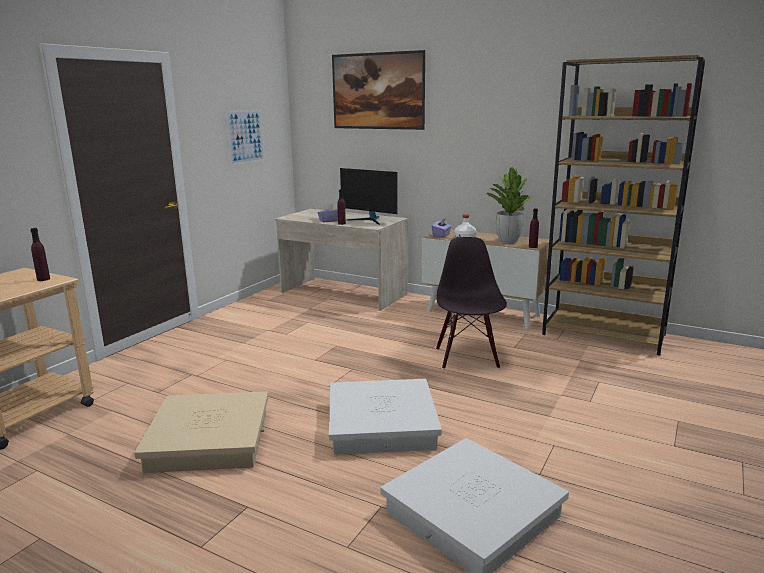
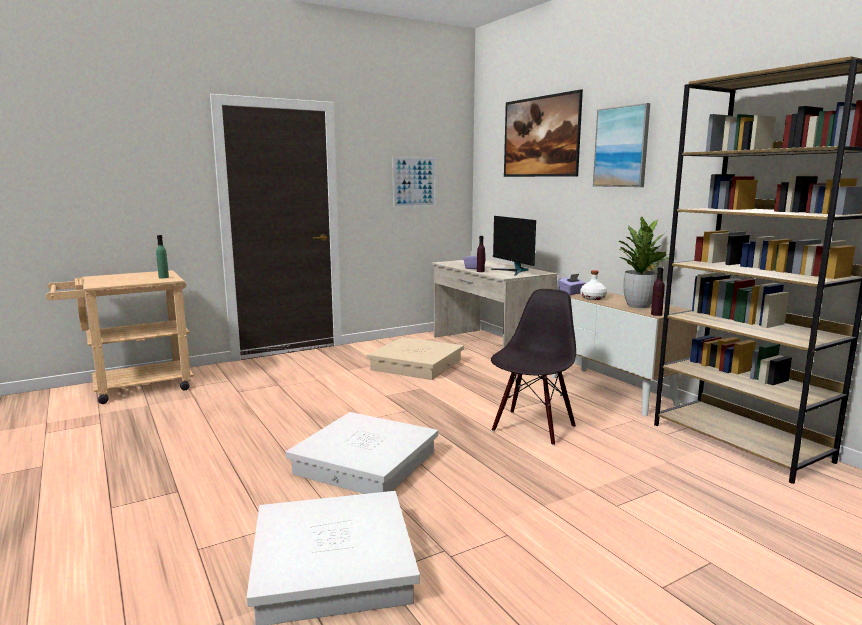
camera: 30 degrees right, 5 degrees down
purple bottle [30,228,50,281] -> green bottle [156,235,169,279]
beige storage box [134,391,268,473] -> beige storage box moved to [367,337,464,380]
none -> picture [593,103,650,187]

